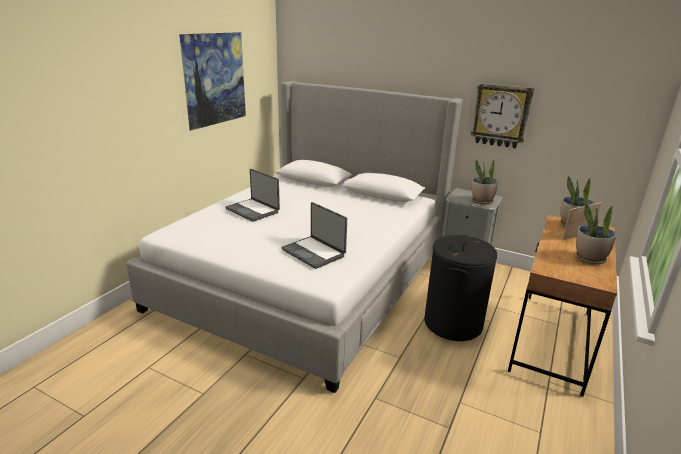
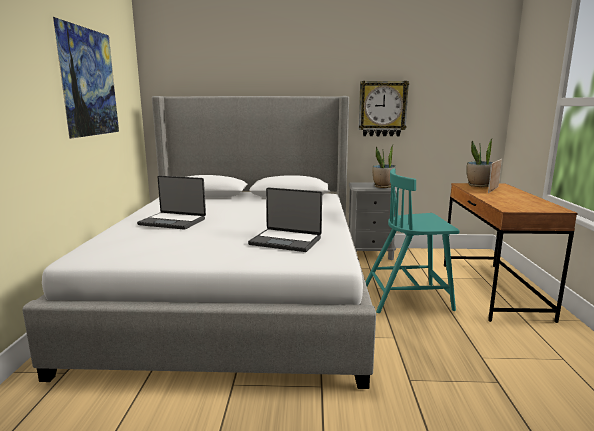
camera: 25 degrees left, 10 degrees down
black laundry basket [424,235,497,341] -> turquoise chair [366,169,460,313]
potted plant [576,202,617,264] -> none

